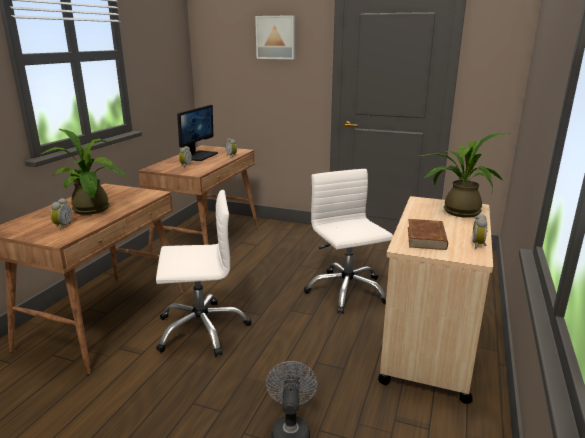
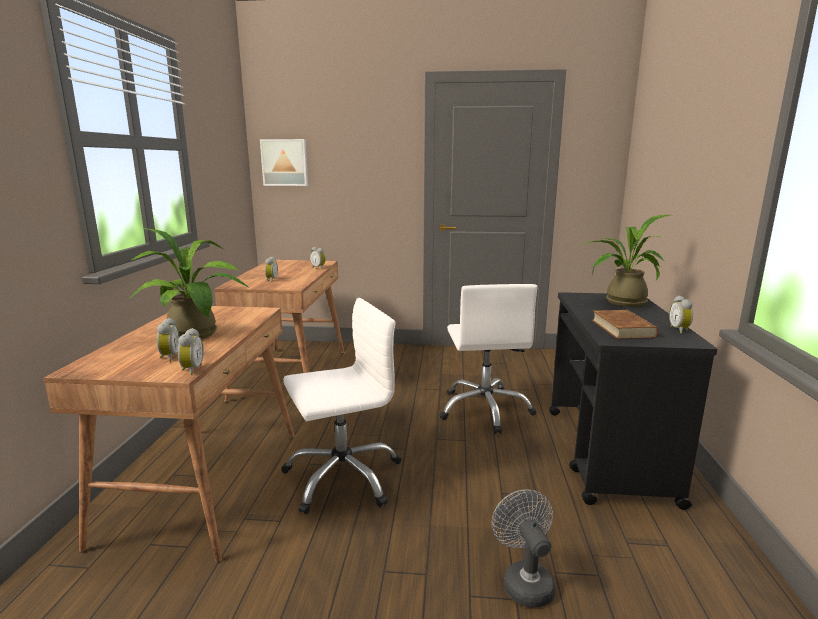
camera: 15 degrees left, 5 degrees down
monitor [177,105,218,161] -> none
picture [255,15,295,59] -> picture moved to [260,139,308,186]
white office chair [304,169,393,314] -> white office chair turned 150 degrees counterclockwise [439,284,537,434]
beige cart [378,196,493,404] -> black cart [549,292,717,510]
none -> alarm clock [178,328,204,375]

